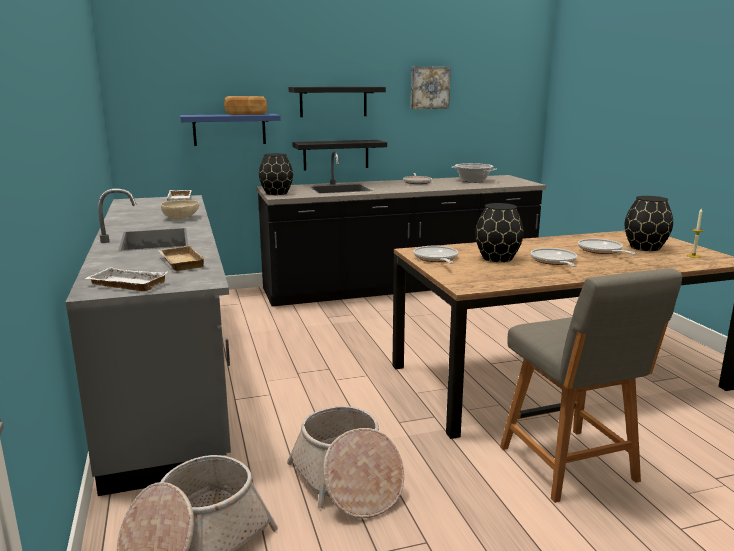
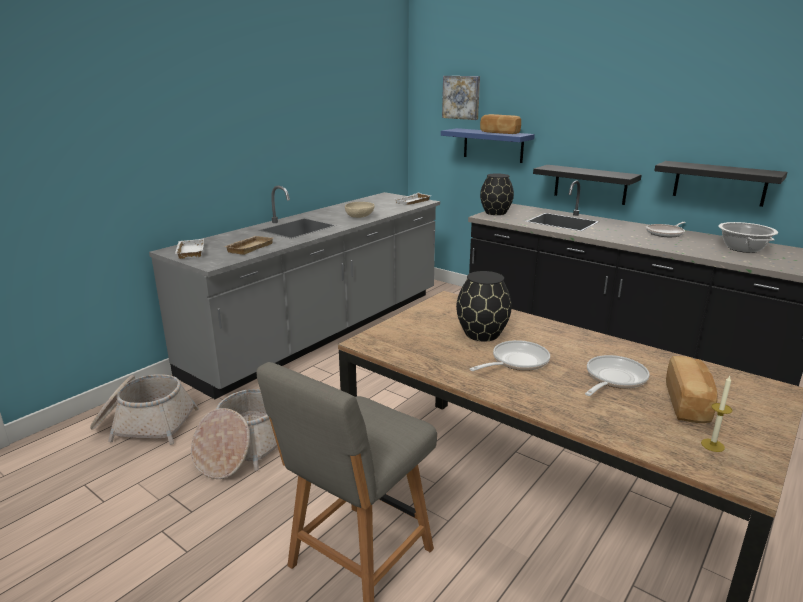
camera: 55 degrees right, 5 degrees up
black shelf [289,87,386,117] -> black shelf moved to [654,161,788,207]
picture [411,66,451,109] -> picture moved to [442,76,480,120]
frying pan [414,246,458,264] -> none
black vase [625,196,673,251] -> bread [666,356,718,423]

